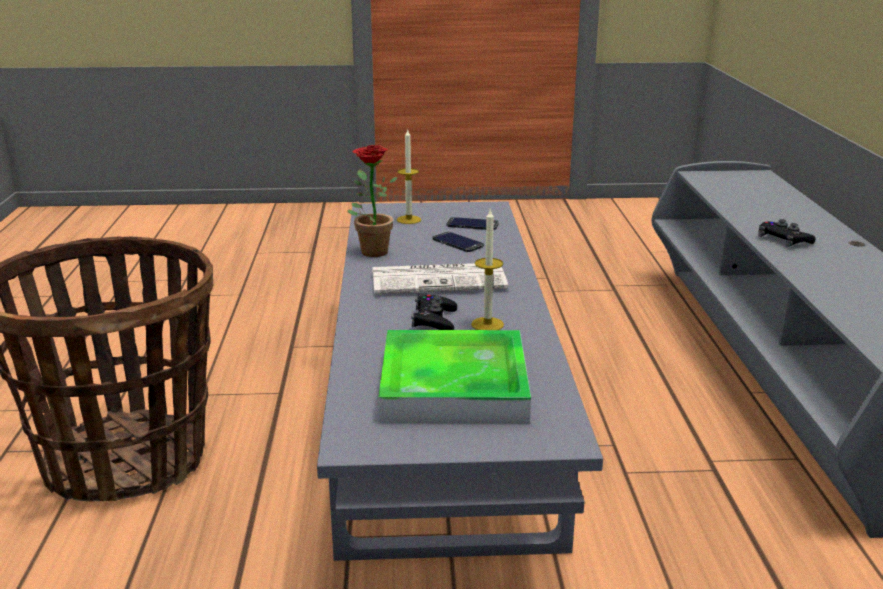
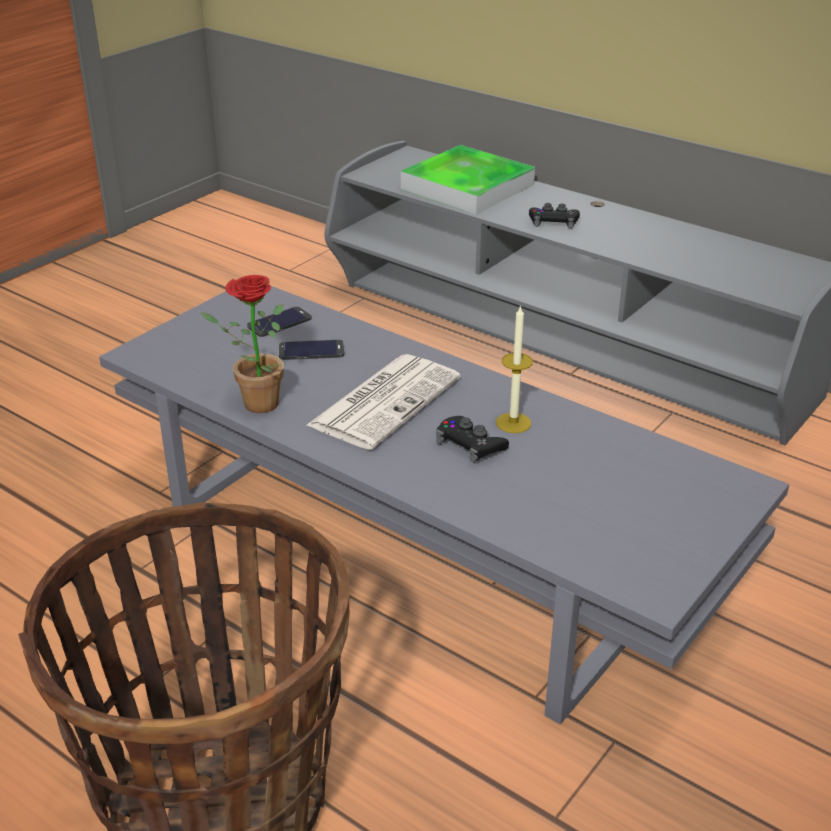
camera: 50 degrees left, 10 degrees up
tray [378,330,531,424] -> tray moved to [401,145,535,214]
candle [397,129,421,224] -> none

